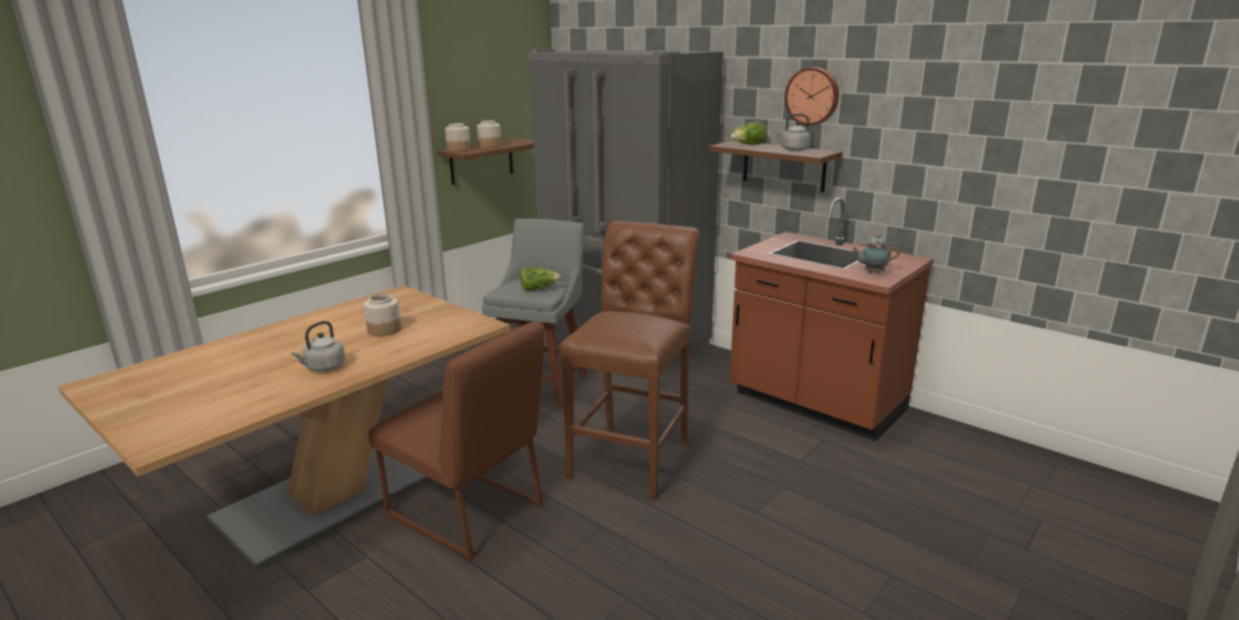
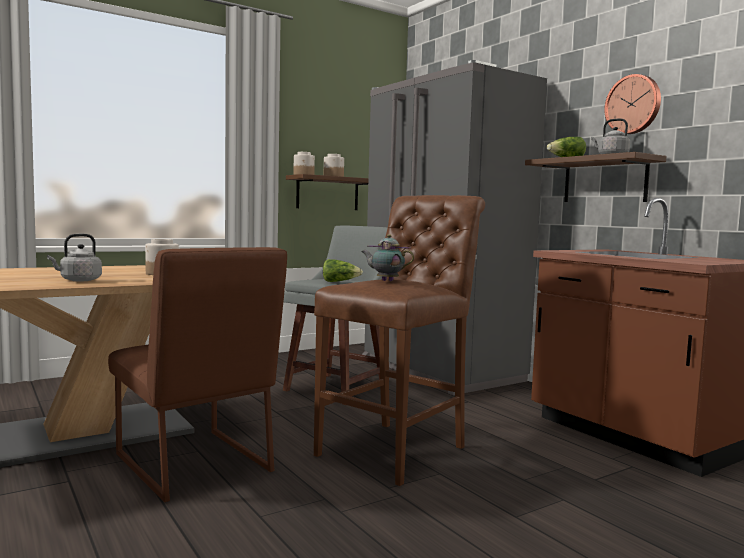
camera: 15 degrees right, 15 degrees down
teapot [852,234,900,273] -> teapot moved to [361,234,414,281]

